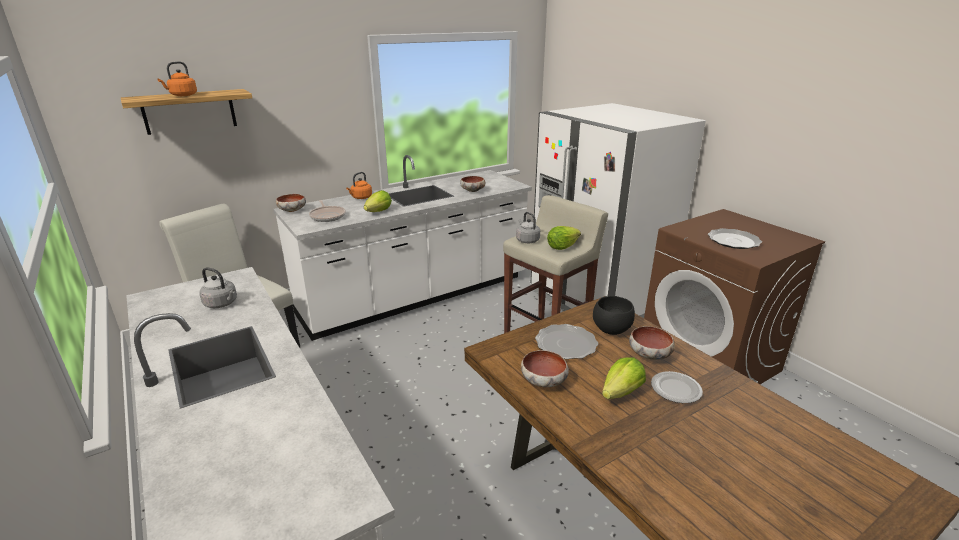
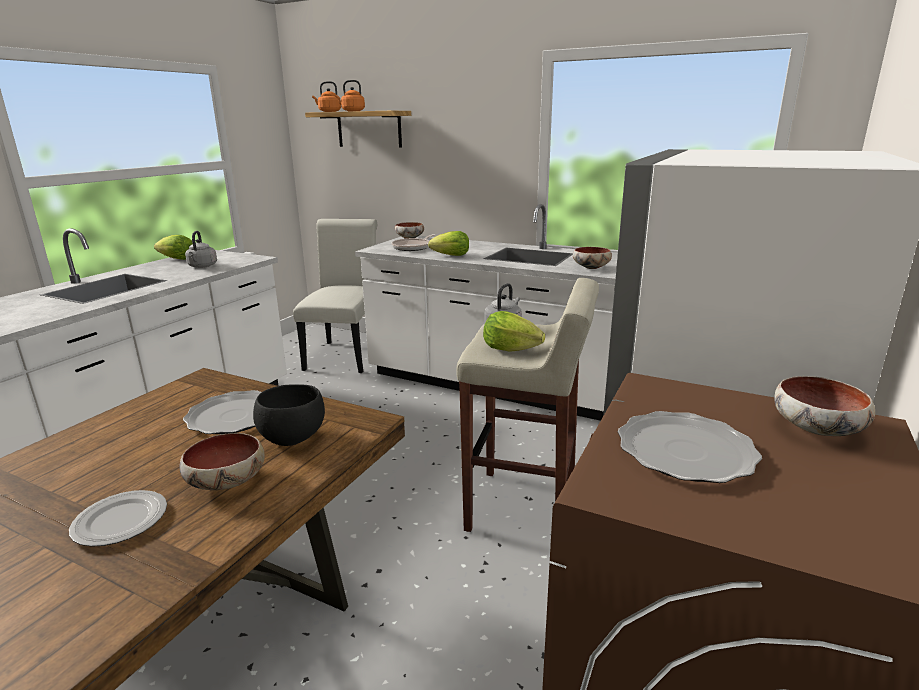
camera: 60 degrees right, 5 degrees down
orange kettle [346,172,372,199] -> orange kettle moved to [312,81,341,112]
bowl [521,350,569,387] -> bowl moved to [774,376,875,436]
lettuce [602,357,646,399] -> lettuce moved to [154,235,193,260]

